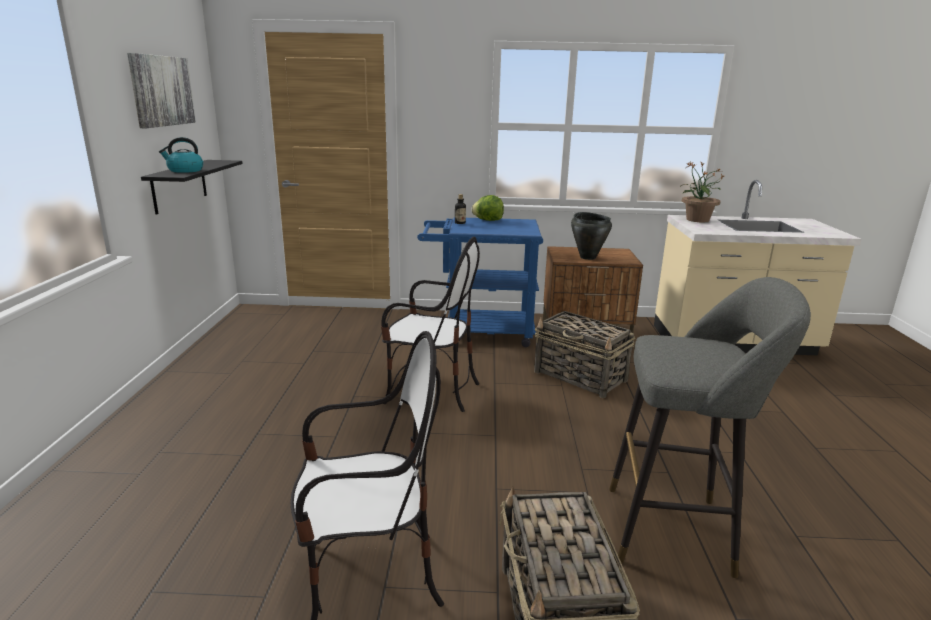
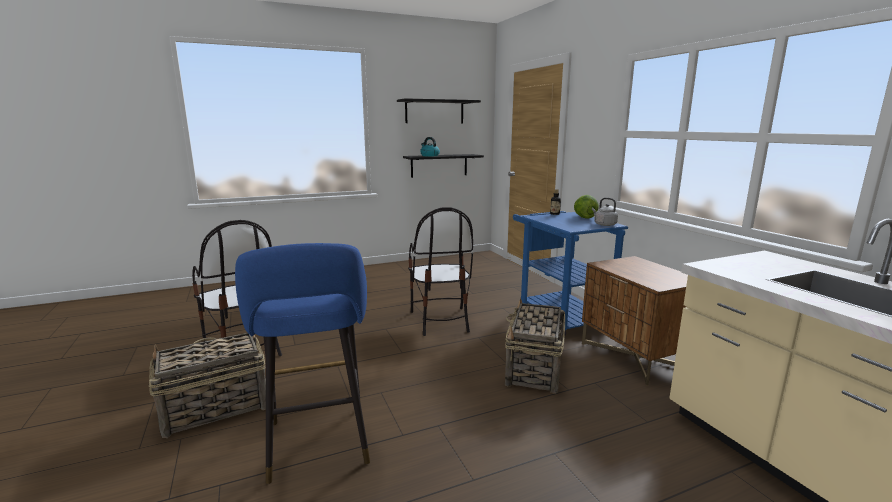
camera: 65 degrees right, 5 degrees down
picture [127,53,196,128] -> black shelf [397,98,481,123]
black cooking pot [571,212,612,260] -> none
grey stool [609,277,811,578] -> blue stool [235,243,370,484]
potted plant [681,162,724,222] -> none
none -> grey kettle [592,198,618,226]

